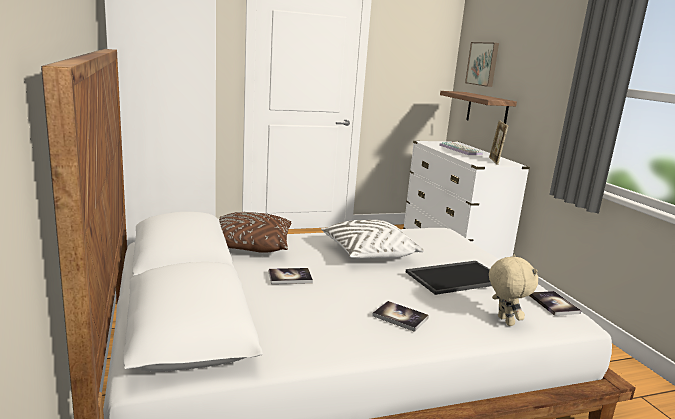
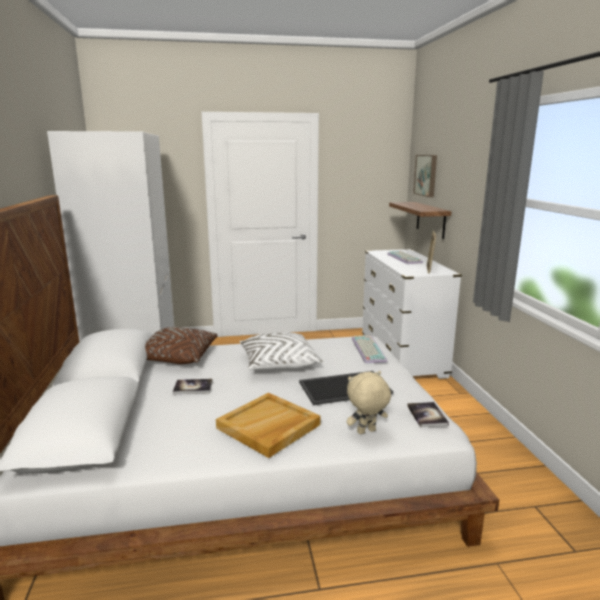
camera: 10 degrees right, 0 degrees up
book [372,301,429,332] -> beige tray [216,393,321,458]
beige plush toy [489,255,538,326] -> beige plush toy turned 105 degrees counterclockwise [347,371,391,434]
none -> keyboard [352,335,387,363]

